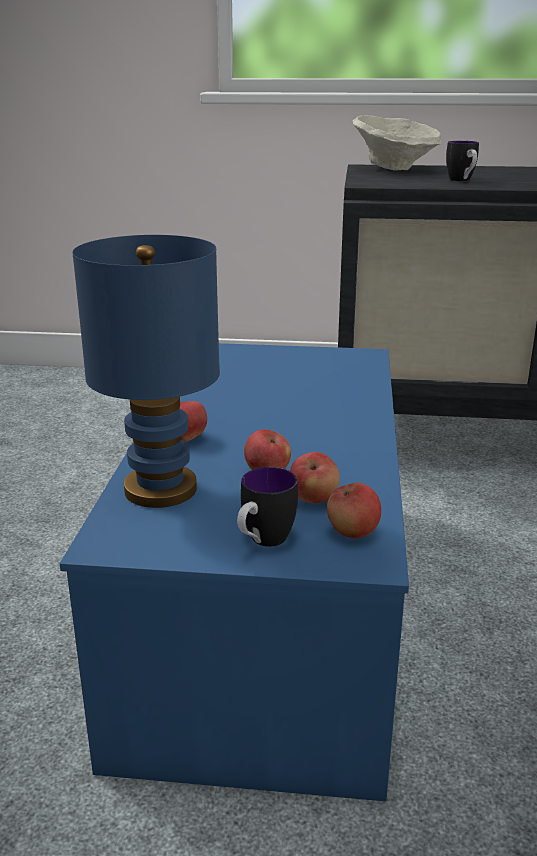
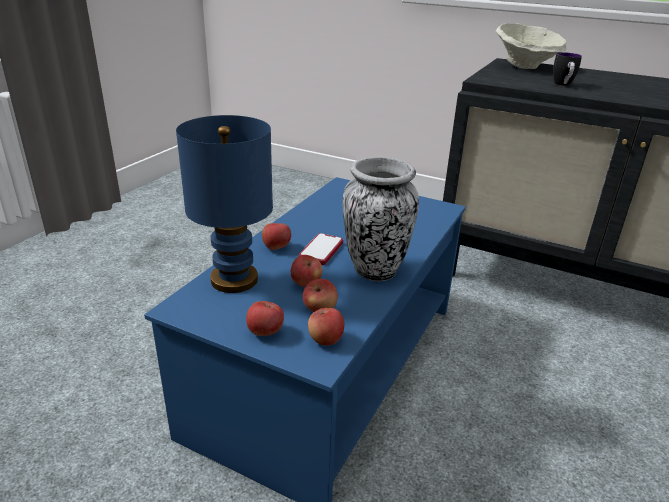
camera: 20 degrees right, 5 degrees up
mug [237,467,298,547] -> apple [246,301,284,336]
none -> phone [299,233,343,265]
none -> vase [343,157,419,281]

